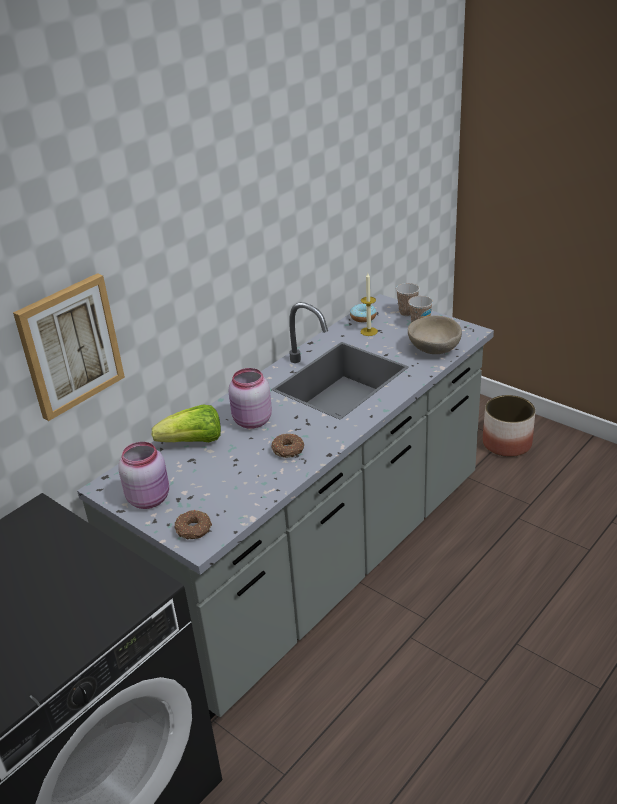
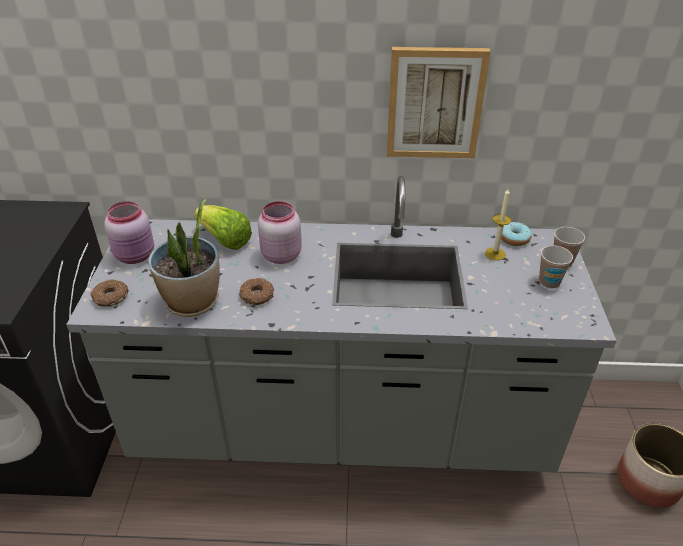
camera: 50 degrees right, 5 degrees up
picture [13,273,125,421] -> picture moved to [387,47,491,158]
beige bowl [408,315,462,354] -> none
none -> potted plant [148,199,220,317]

